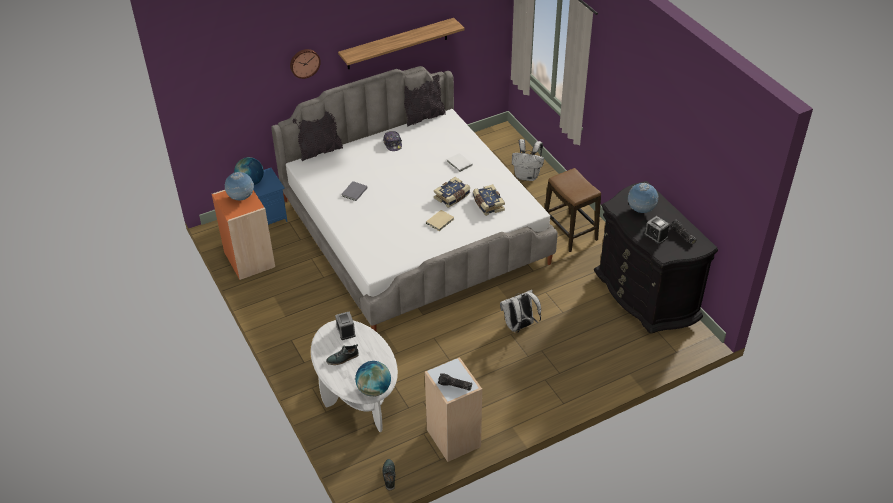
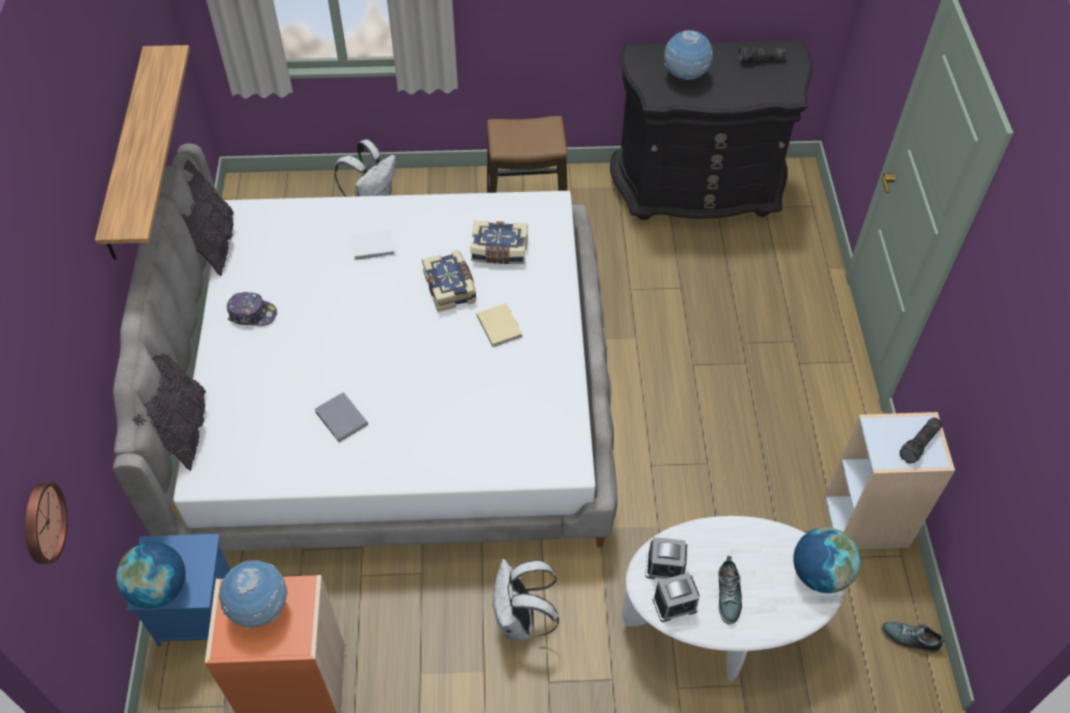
camera: 65 degrees left, 10 degrees up
wall clock [290,49,321,79] -> wall clock moved to [25,482,68,564]
white backpack [500,290,541,333] -> white backpack moved to [492,559,559,640]
alarm clock [644,216,669,244] -> alarm clock moved to [652,573,700,622]

